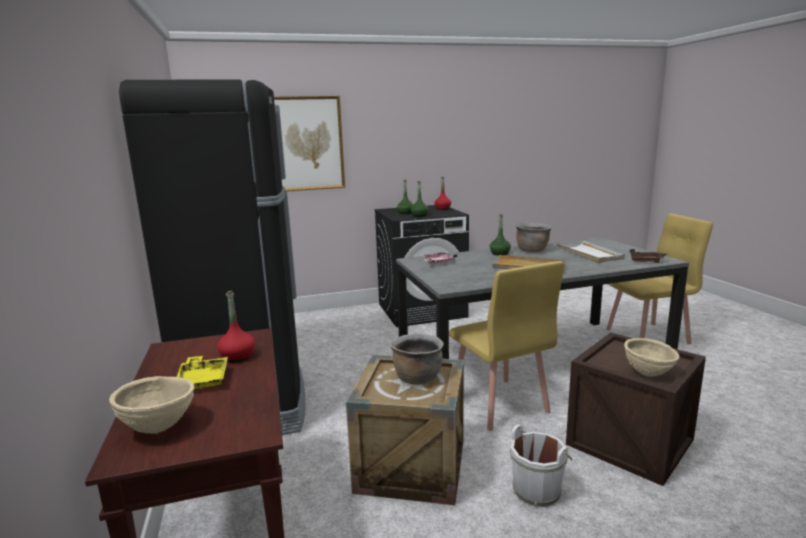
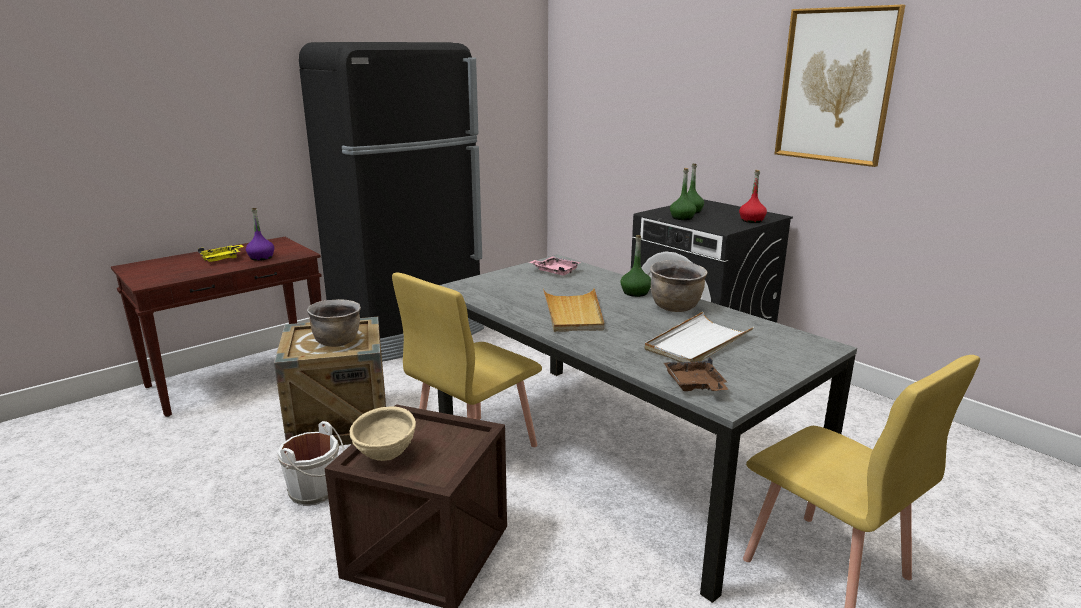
camera: 65 degrees right, 5 degrees up
beige bowl [109,376,194,434] -> none
red bottle [217,291,255,362] -> purple bottle [246,208,274,261]
picture [274,96,345,191] -> picture moved to [775,5,905,167]

